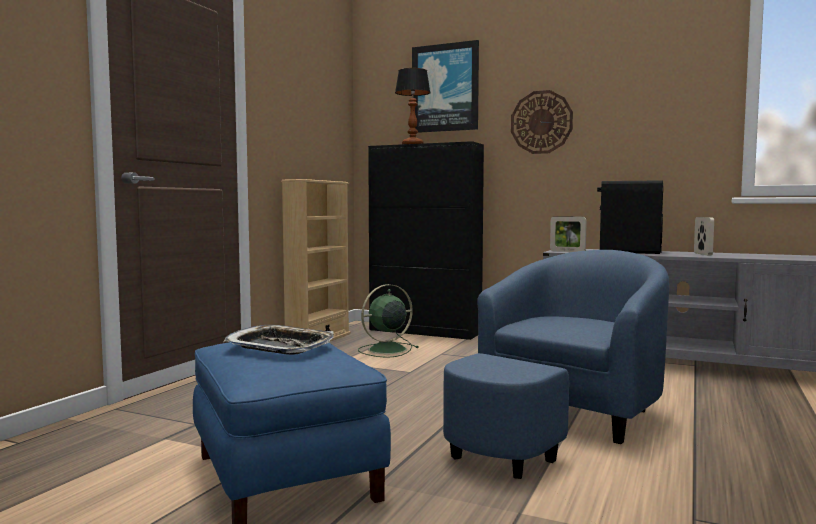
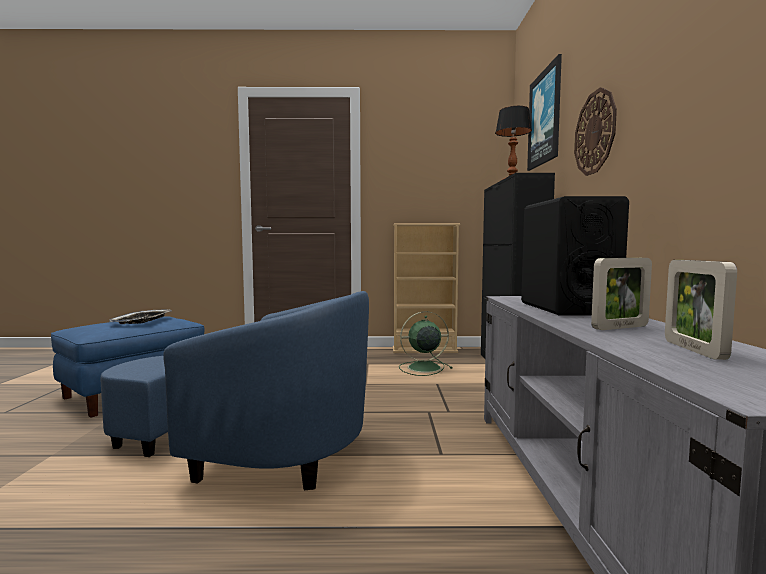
camera: 65 degrees right, 0 degrees up
green fan [358,284,419,358] -> green fan turned 45 degrees counterclockwise [399,311,452,376]
picture frame [550,216,587,252] -> picture frame moved to [665,260,737,360]

